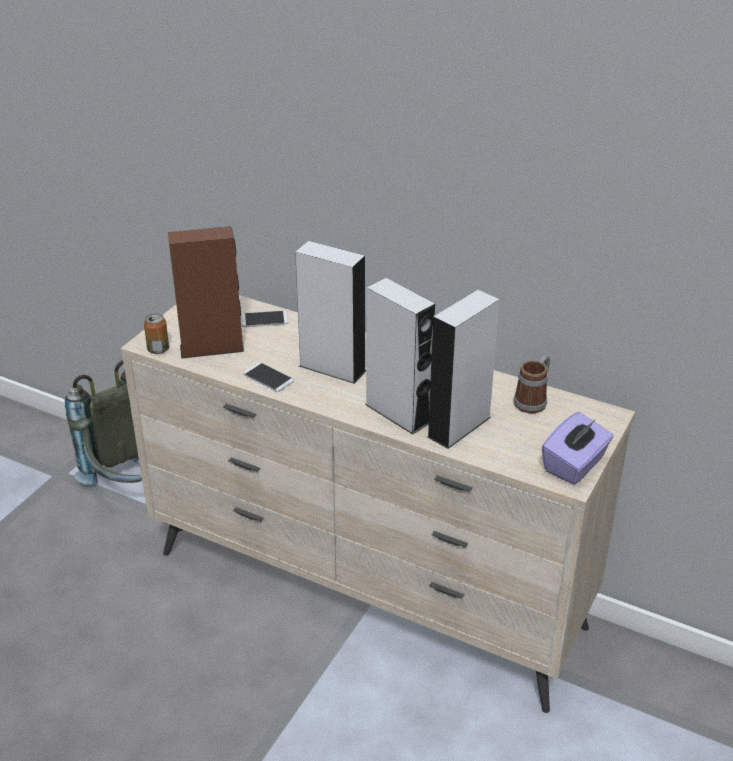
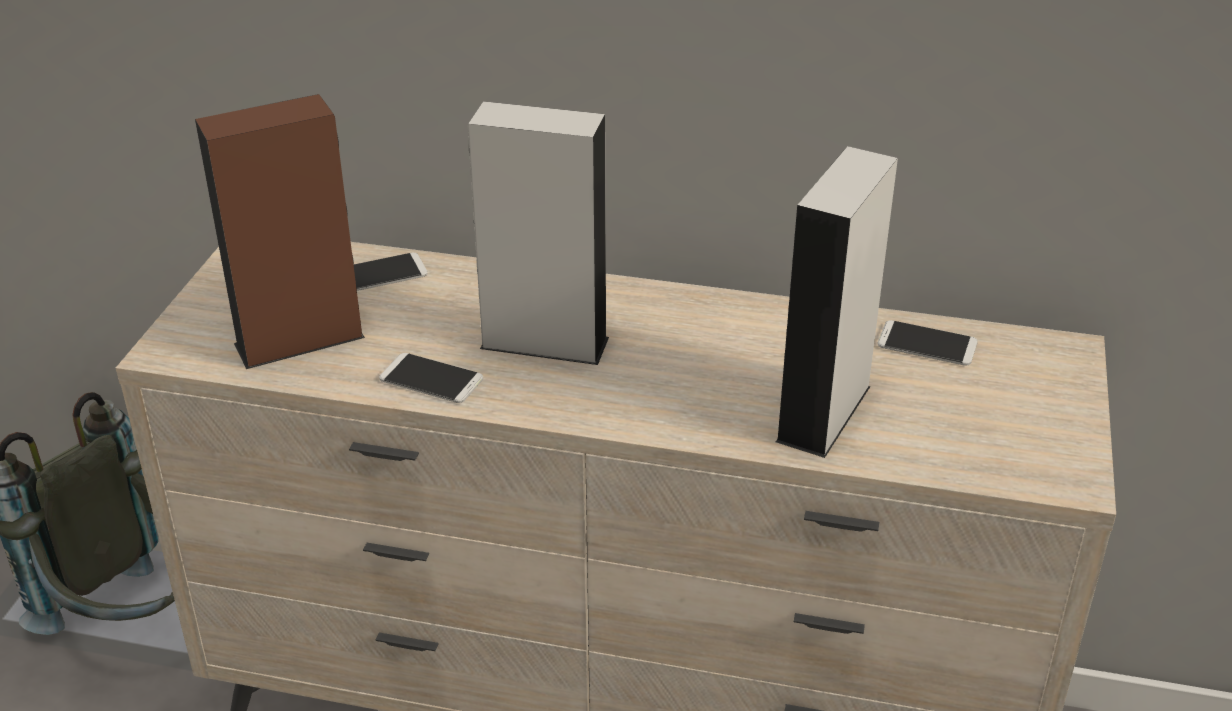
camera: 15 degrees left, 0 degrees up
can [144,313,169,354] -> none
grey speaker [365,278,435,435] -> none
mug [514,356,550,413] -> phone [878,320,978,366]
purple tissue box [542,412,613,485] -> none

